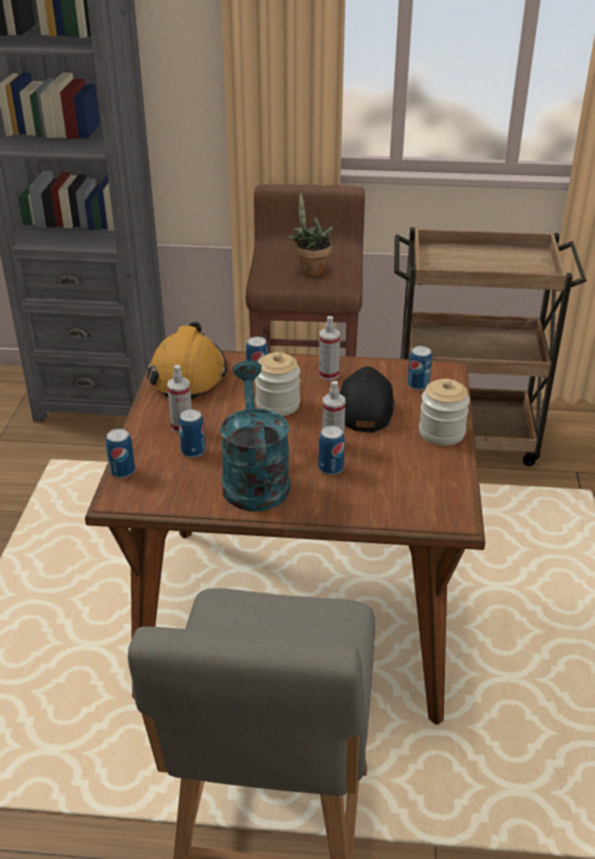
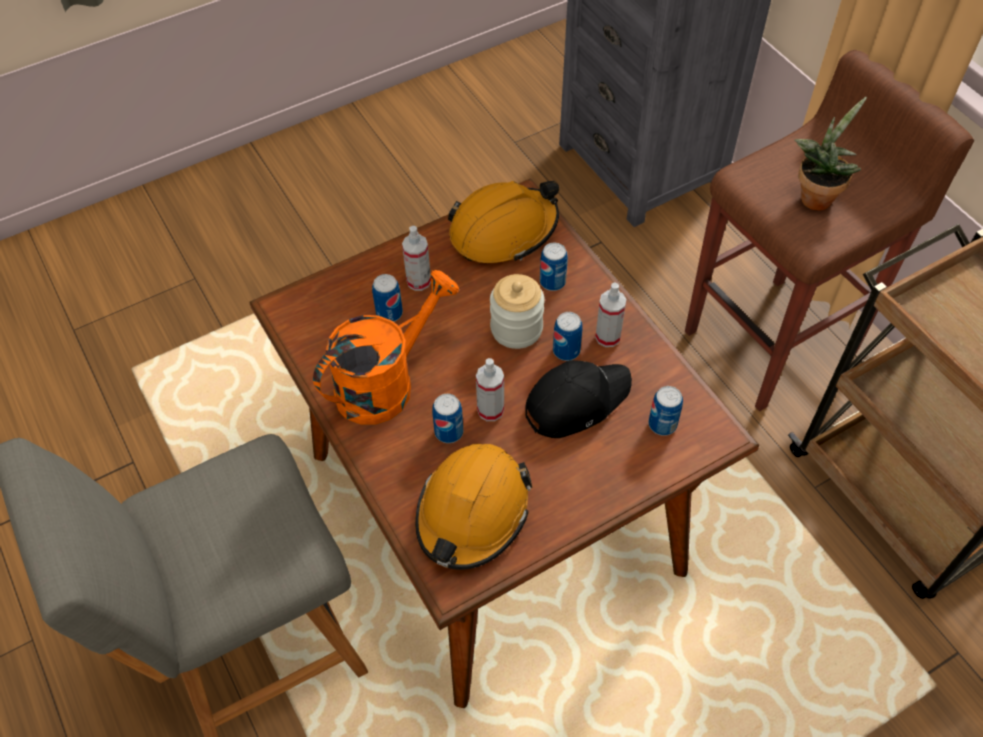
camera: 55 degrees right, 20 degrees up
can [106,429,135,478] -> can moved to [553,312,583,361]
turquoise watering can [220,360,290,512] -> orange watering can [313,270,459,425]
jar [419,379,470,446] -> none
none -> orange hard hat [415,444,532,570]

